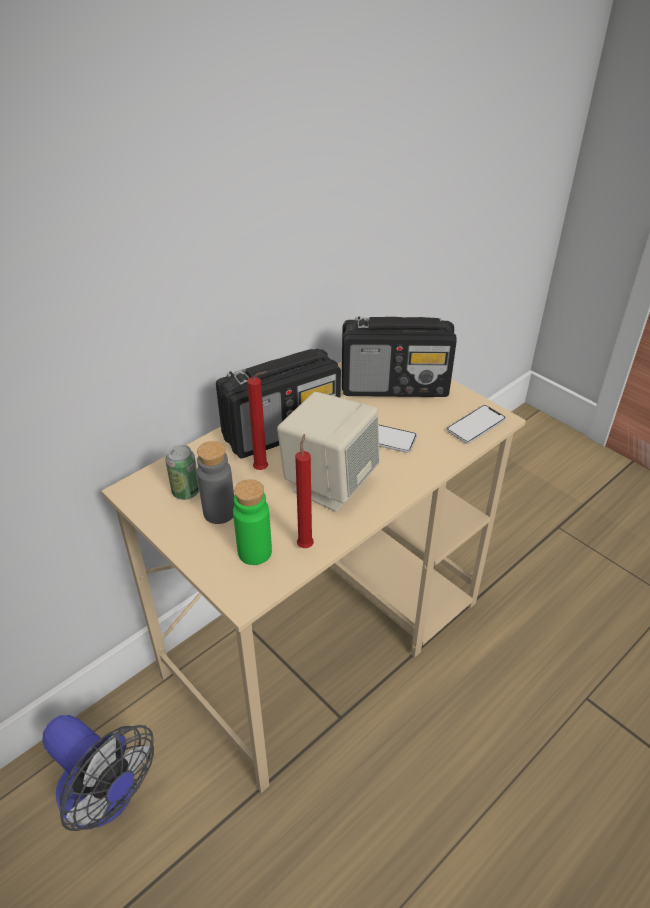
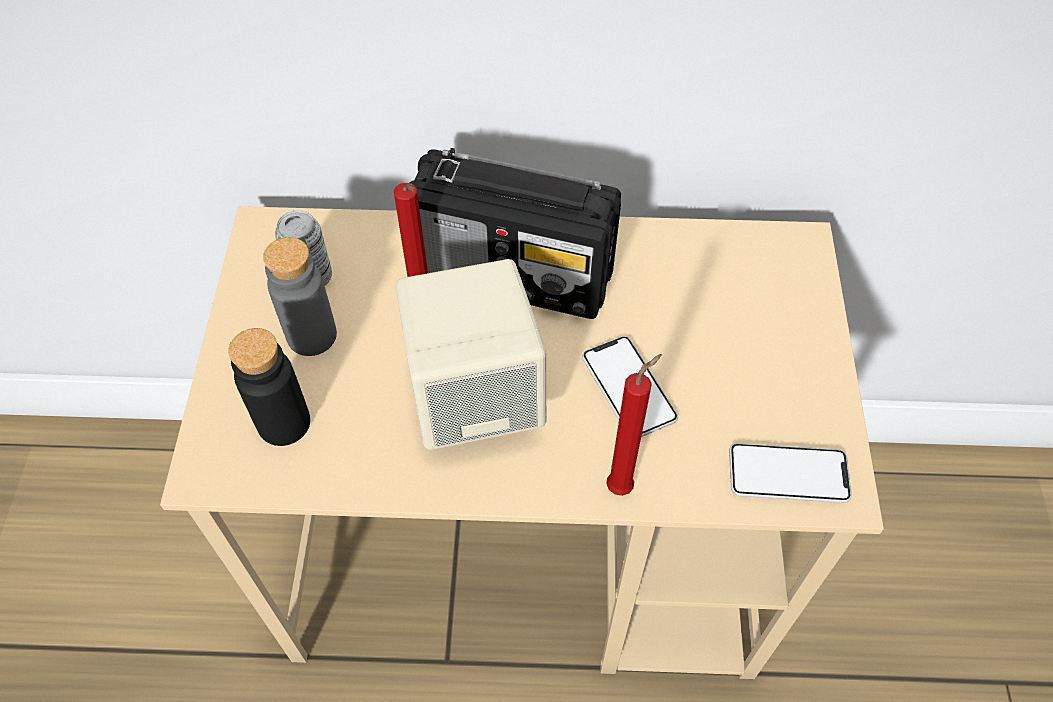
camera: 45 degrees right, 15 degrees up
fan [43,715,154,831] -> none
green bottle [233,479,272,565] -> black bottle [228,328,310,446]
red candle [295,434,314,548] -> red candle moved to [606,354,662,496]
radio [342,316,457,397] -> none

